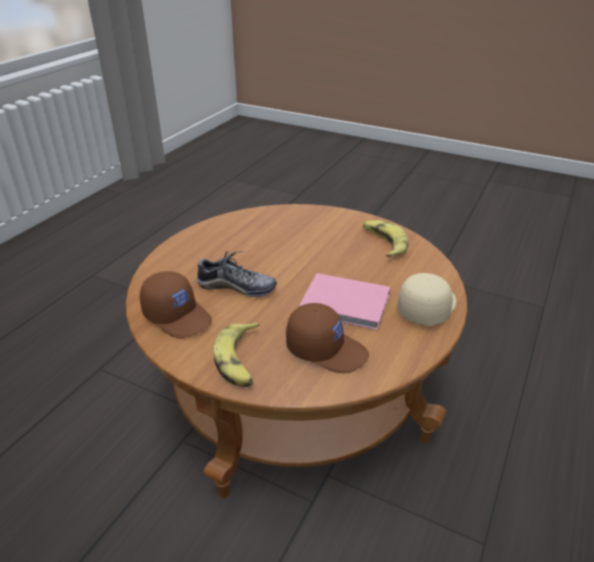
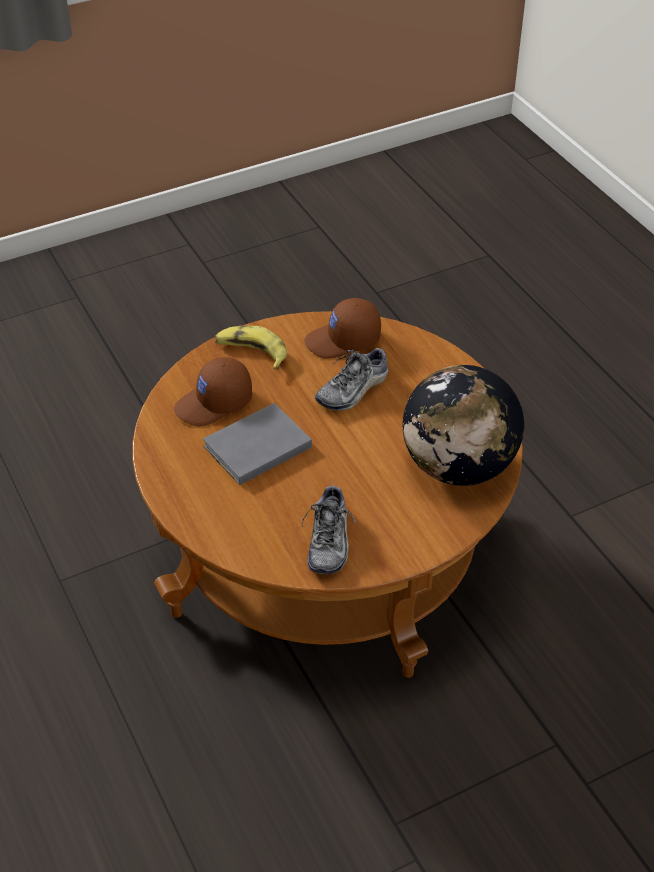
camera: 125 degrees right, 10 degrees up
pink book [299,273,390,330] -> grey book [203,403,312,485]
banana [363,220,409,258] -> shoe [302,482,356,574]
beige cap [397,273,457,326] -> none
none -> globe [403,365,524,486]

